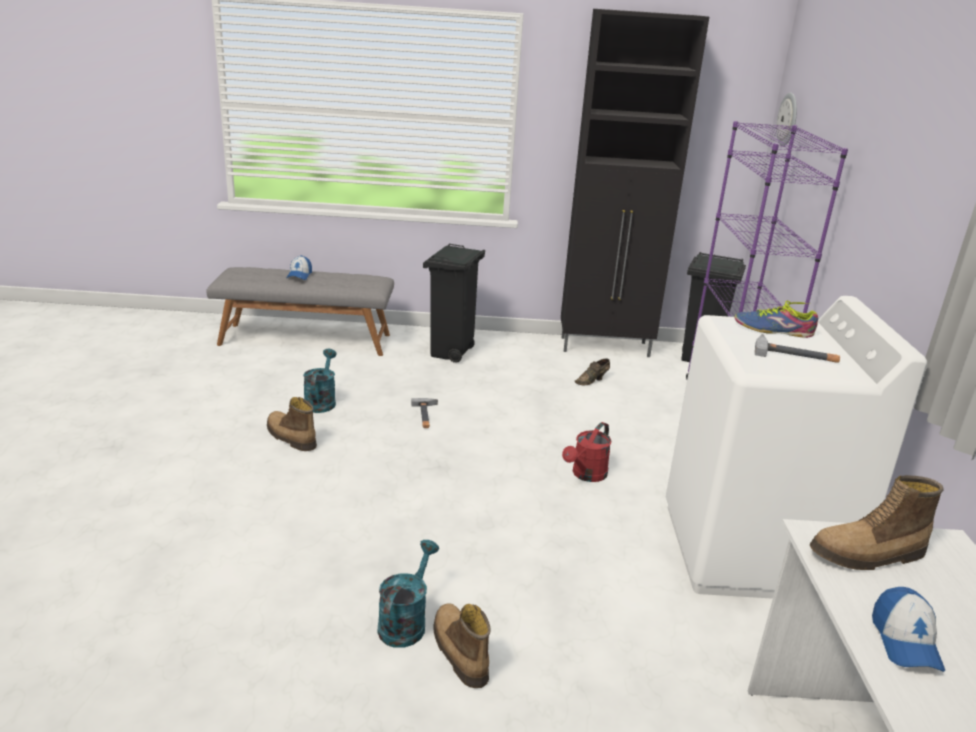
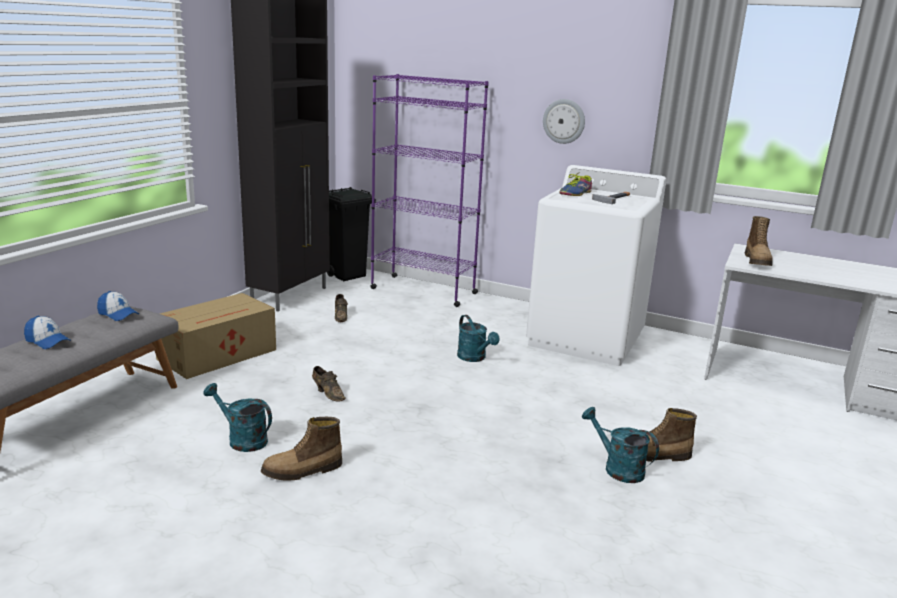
camera: 65 degrees left, 5 degrees down
hammer [411,398,438,428] -> brown shoe [312,366,346,402]
black trash can [423,244,485,363] -> cardboard box [156,293,276,379]
red watering can [562,422,611,482] -> turquoise watering can [457,315,500,362]
wall clock [776,93,797,146] -> wall clock moved to [543,99,585,144]
cap [872,587,945,672] -> cap moved to [97,291,139,321]

